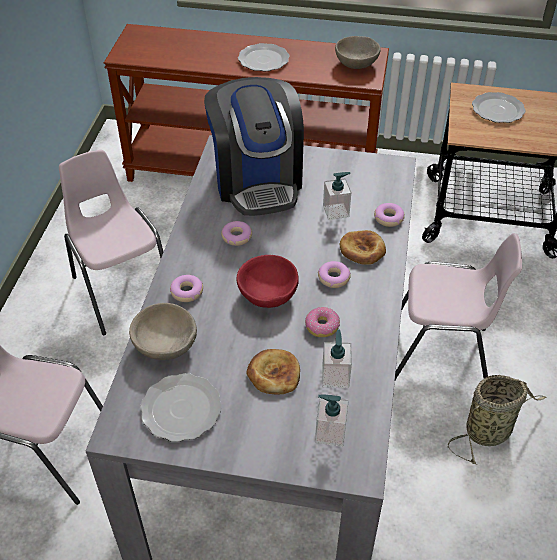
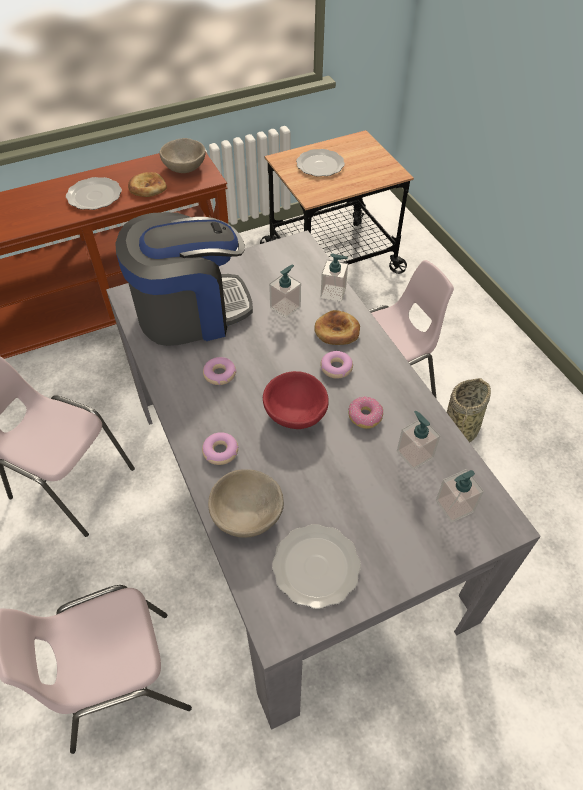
camera: 35 degrees left, 5 degrees up
coffee machine [204,77,304,216] -> coffee machine turned 60 degrees counterclockwise [115,212,253,346]
bread [246,349,300,395] -> bread moved to [128,172,167,197]
donut [374,203,405,227] -> soap dispenser [321,253,348,302]

